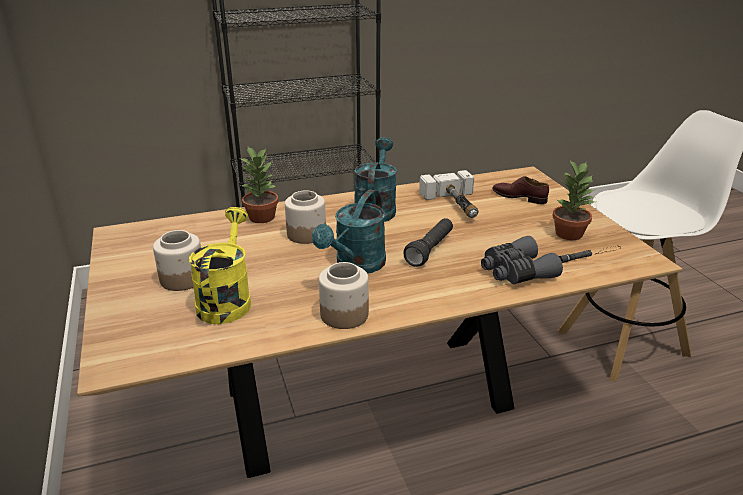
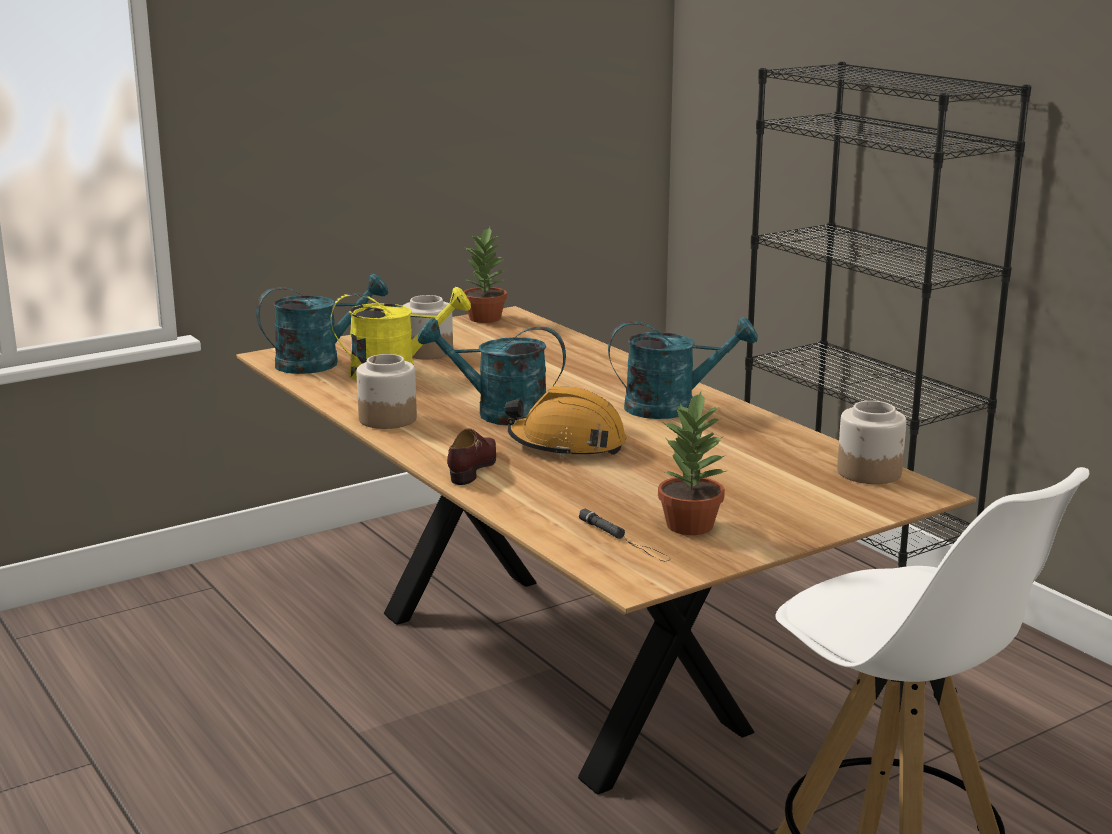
camera: 75 degrees right, 10 degrees down
potted plant [241,146,278,223] -> potted plant moved to [463,227,507,323]
jar [285,190,326,244] -> jar moved to [837,401,906,484]
black flashlight [403,218,453,267] -> orange hard hat [505,386,626,458]
hammer [419,170,479,218] -> none
grey binoculars [481,236,563,284] -> none
brown shoe [492,176,549,204] -> brown shoe moved to [447,428,496,485]
none -> turquoise watering can [256,274,388,374]

